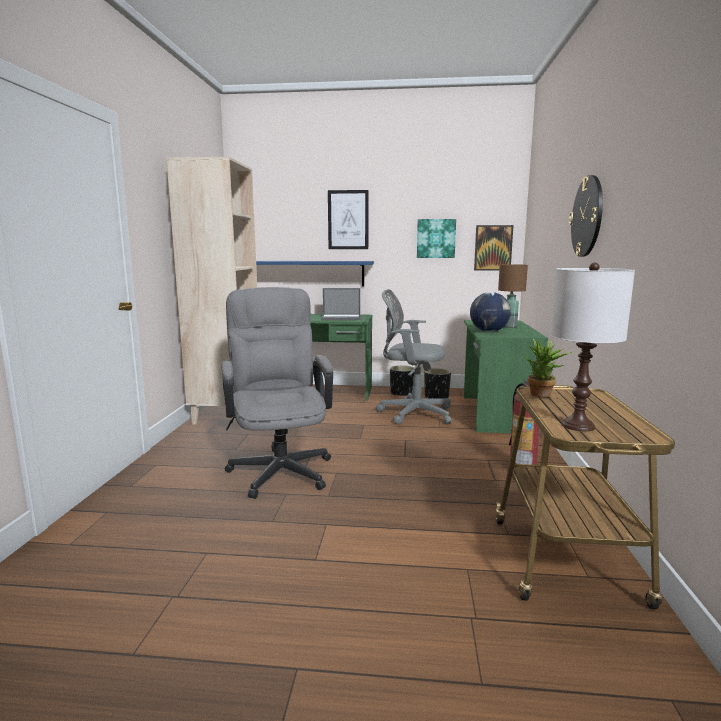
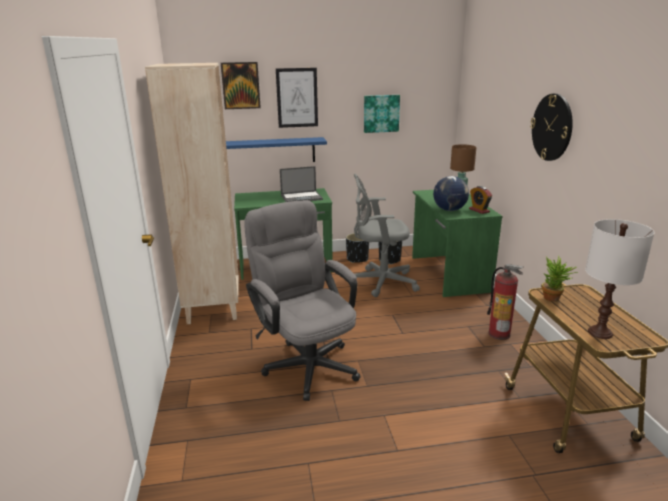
camera: 15 degrees left, 10 degrees up
picture [474,225,514,271] -> picture moved to [221,62,261,109]
none -> alarm clock [469,186,492,214]

